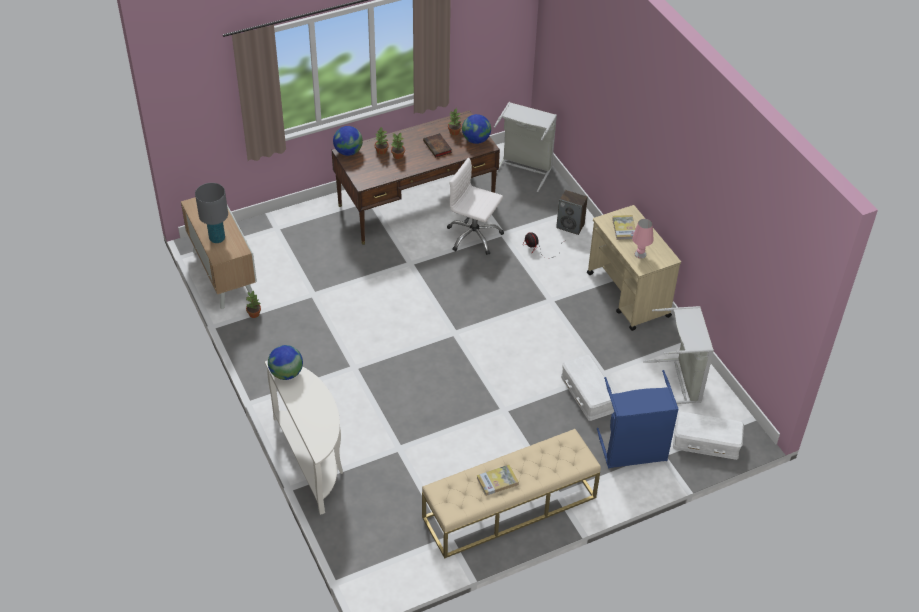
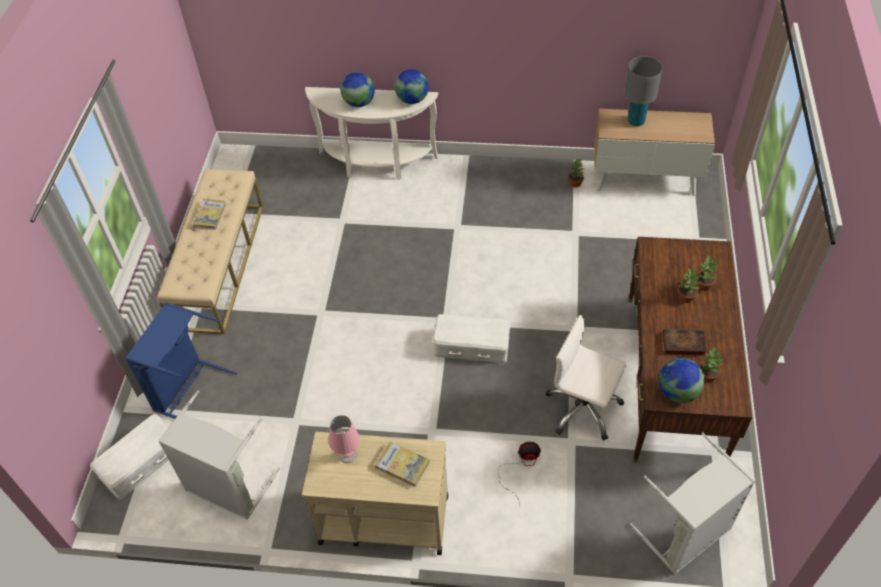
camera: 125 degrees right, 5 degrees up
globe [333,126,363,156] -> globe moved to [340,72,375,107]
white office chair [447,158,504,255] -> white office chair turned 120 degrees counterclockwise [546,315,627,440]
speaker [556,190,588,235] -> none
white storage box [561,355,616,421] -> white storage box moved to [433,314,511,363]

